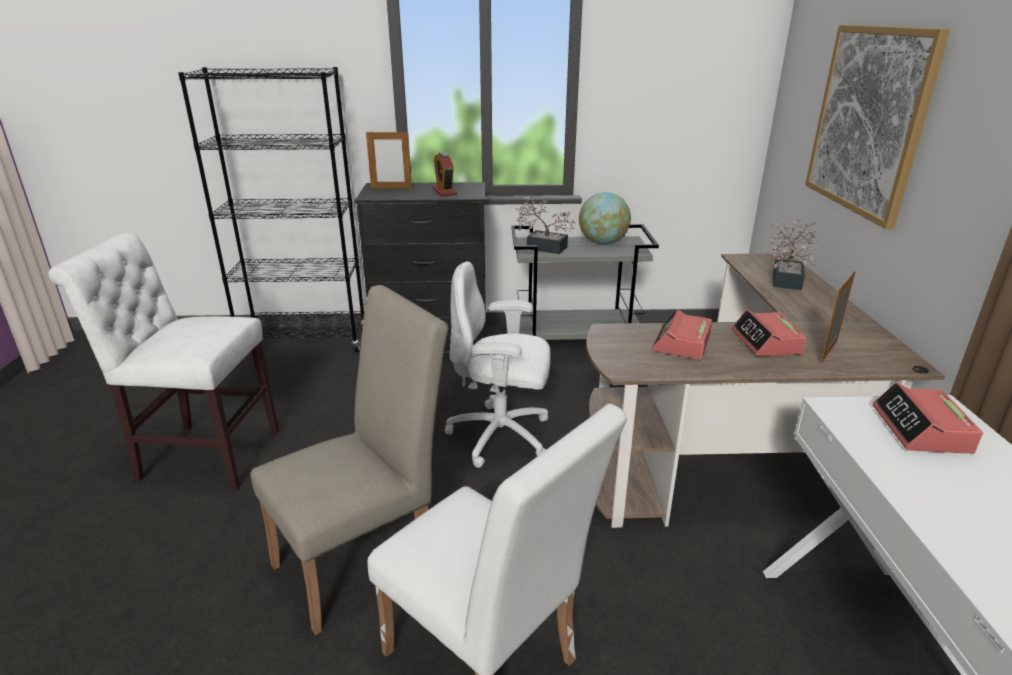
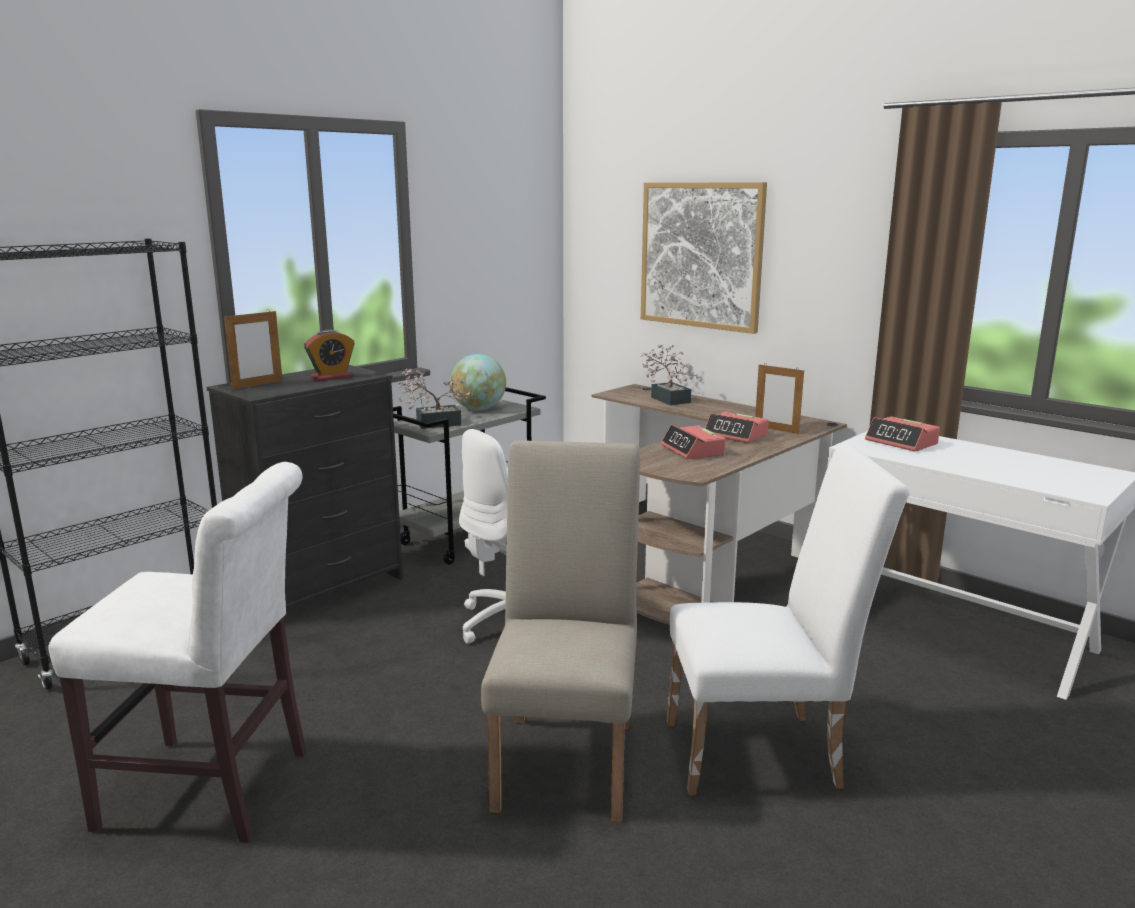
camera: 45 degrees left, 10 degrees down
white chair [48,233,279,490] -> white chair turned 135 degrees counterclockwise [48,462,307,843]
alarm clock [433,152,457,196] -> alarm clock turned 60 degrees counterclockwise [304,330,355,381]
picture frame [821,271,855,364] -> picture frame turned 45 degrees counterclockwise [755,363,804,434]

